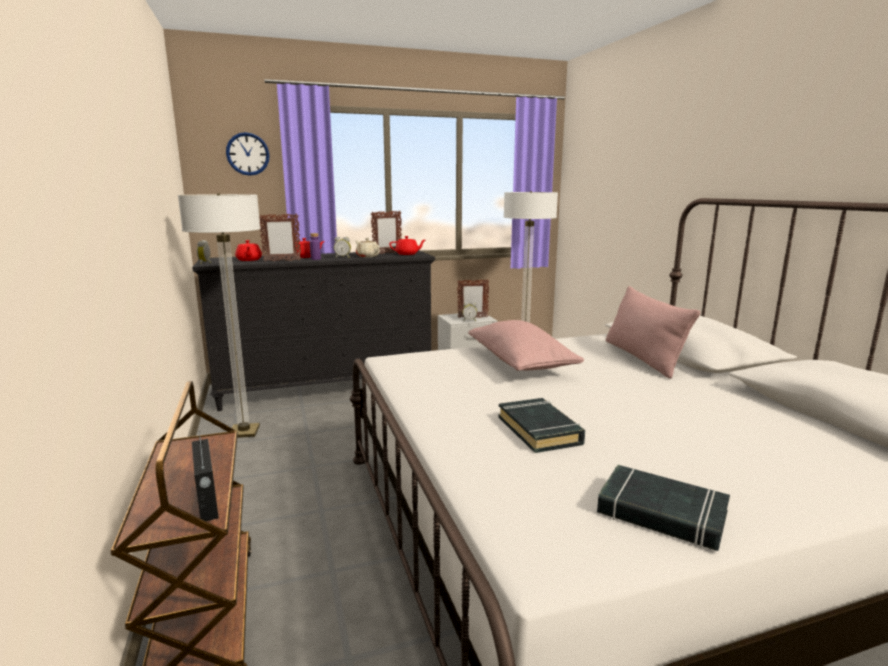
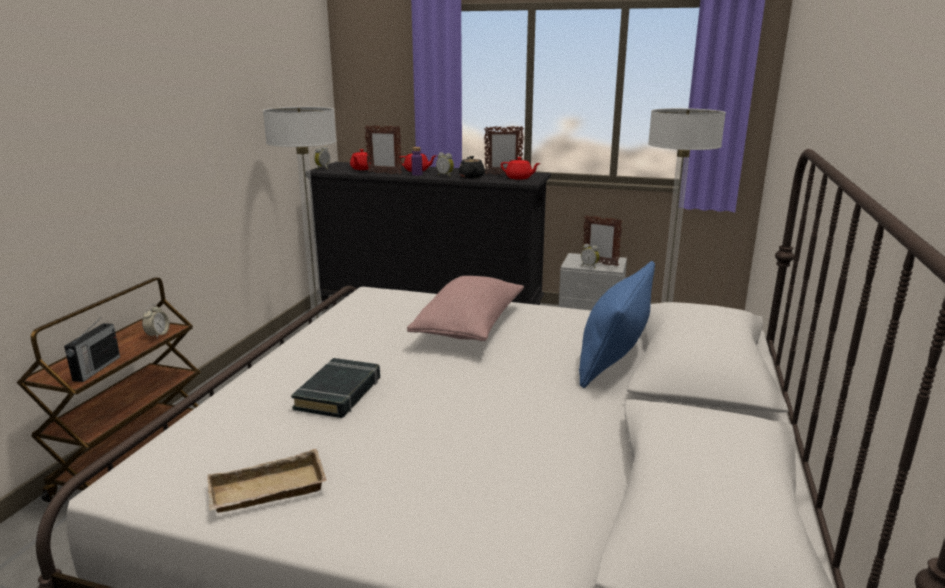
camera: 35 degrees right, 5 degrees up
wall clock [226,132,270,176] -> none
beige teapot [355,238,380,257] -> black teapot [459,156,485,178]
black book [597,465,730,551] -> beige tray [207,449,326,513]
pink pillow [606,286,700,379] -> blue pillow [579,261,655,388]
none -> alarm clock [142,304,169,338]

